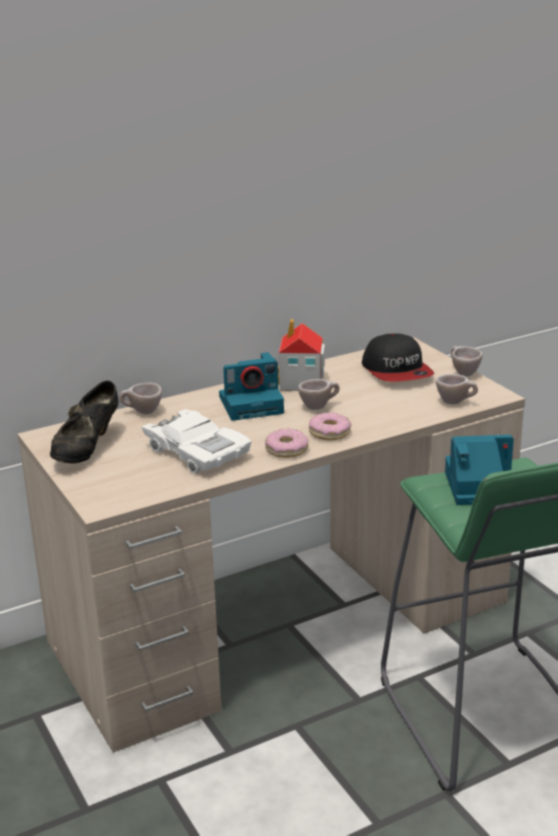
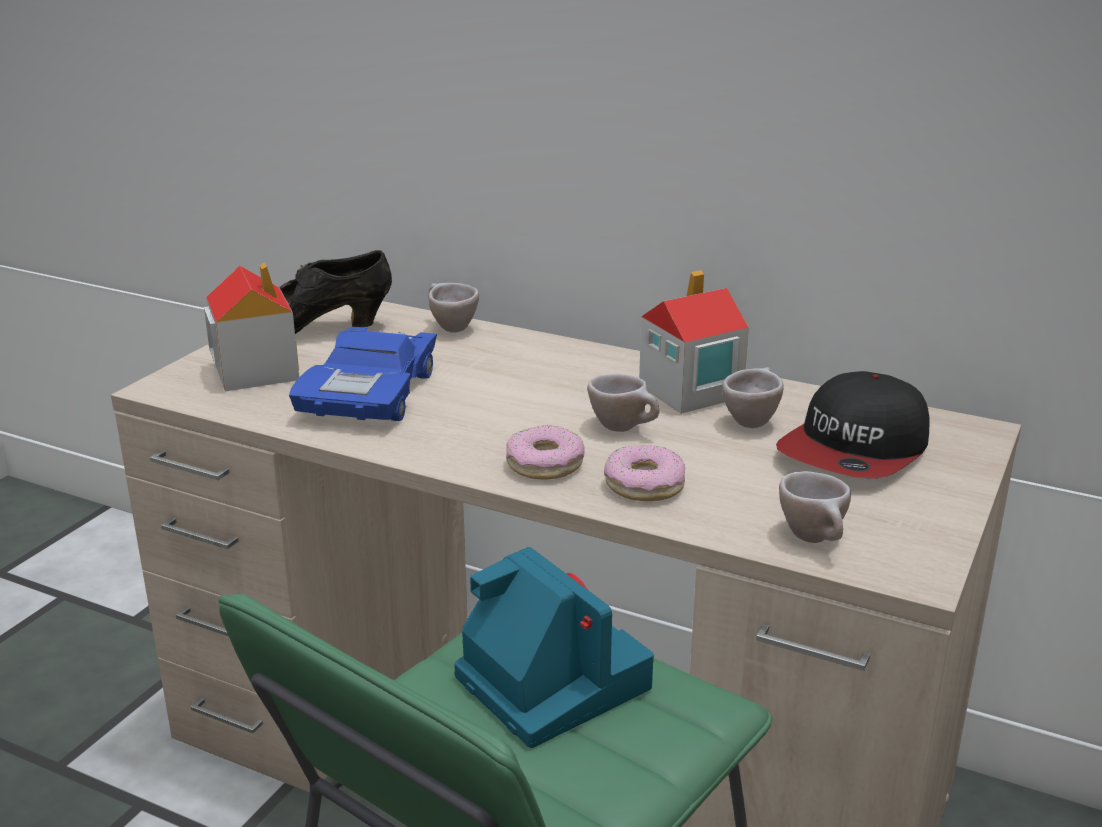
camera: 55 degrees right, 0 degrees up
white toy car [141,409,252,474] -> blue toy car [289,327,437,421]
camera [219,352,284,421] -> none
donut [265,429,309,458] -> donut moved to [604,445,685,501]
beige cup [451,346,483,377] -> beige cup moved to [722,367,783,428]
none -> toy house [204,263,299,391]

